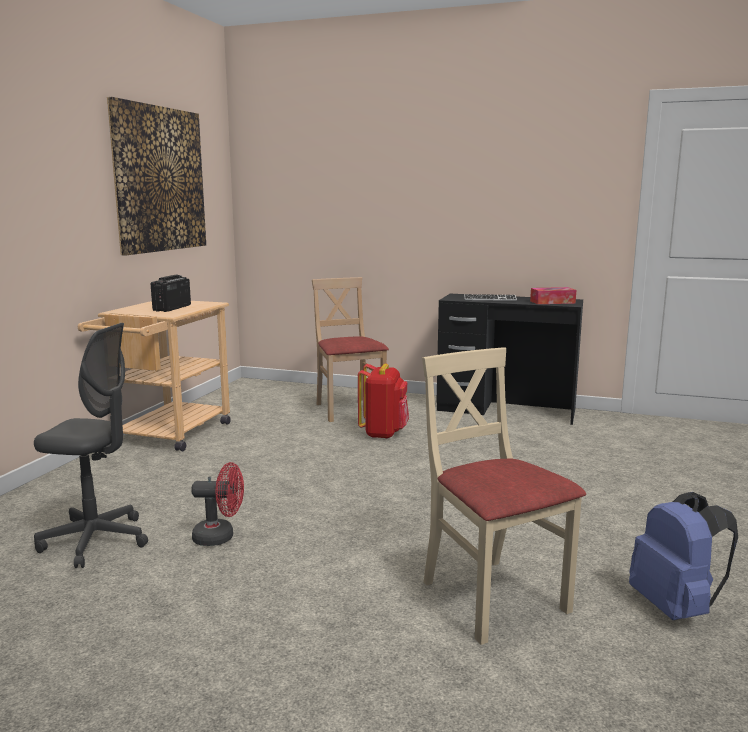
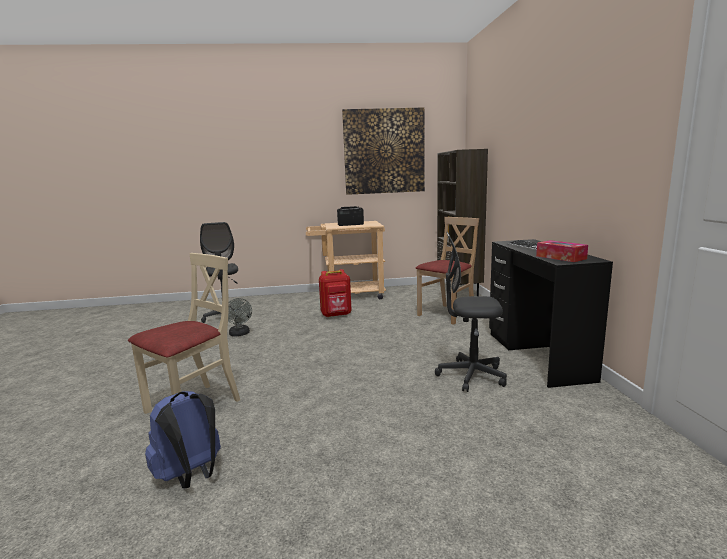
camera: 65 degrees right, 0 degrees up
red fan [191,462,244,546] -> grey fan [228,298,252,336]
red backpack [358,364,409,439] -> red backpack moved to [319,269,352,317]
none -> grey office chair [435,232,507,392]
none -> brown bookcase [437,149,488,298]

